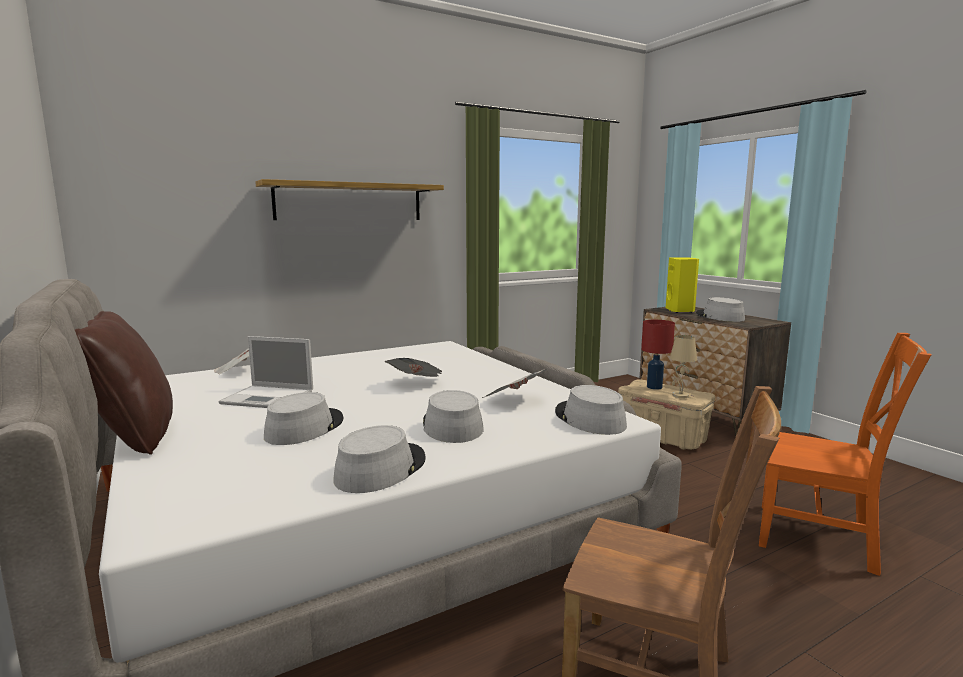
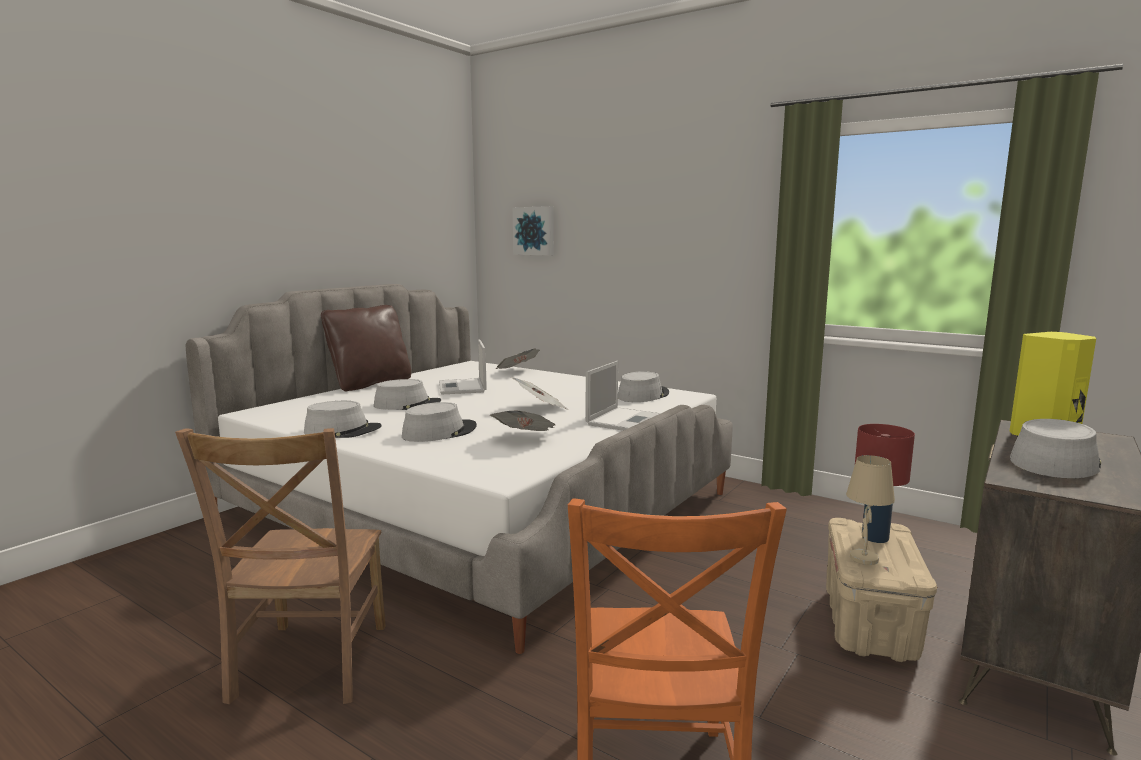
camera: 65 degrees right, 0 degrees up
shelf [255,179,444,220] -> none
grey hat [555,385,627,435] -> grey hat moved to [618,371,669,402]
none -> picture [513,206,554,256]
none -> laptop [585,361,661,431]

